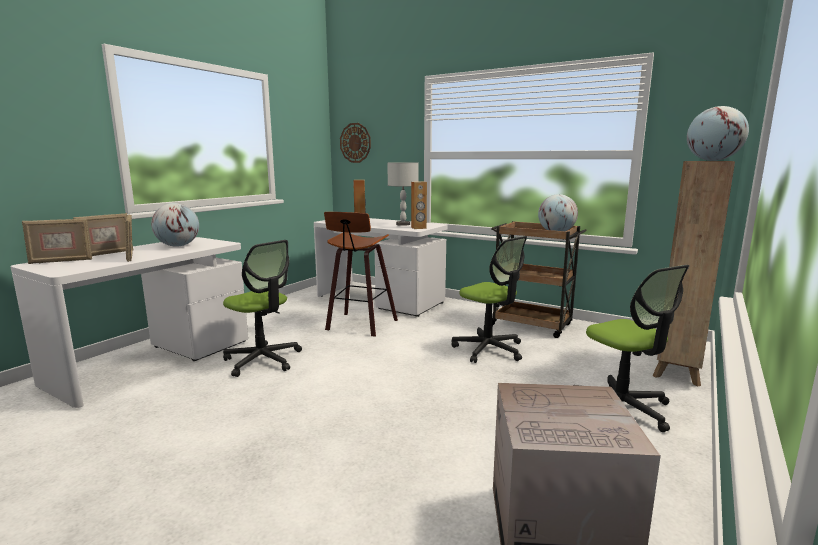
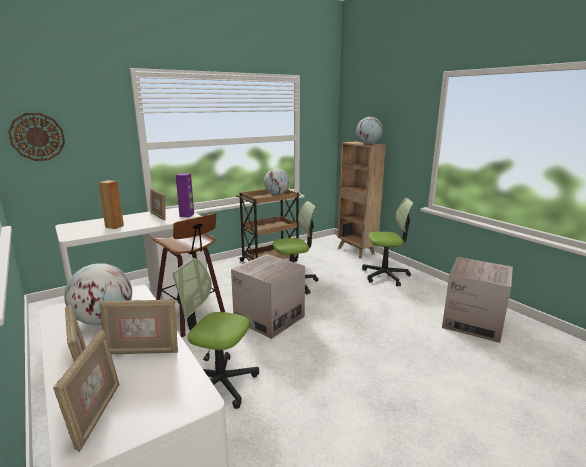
camera: 65 degrees left, 5 degrees up
office chair [223,240,302,377] -> office chair turned 135 degrees counterclockwise [173,258,259,409]
grey table lamp [388,162,419,226] -> picture frame [150,189,166,220]
brown speaker [411,182,427,229] -> purple speaker [176,173,194,218]
none -> cardboard box [231,254,305,339]

